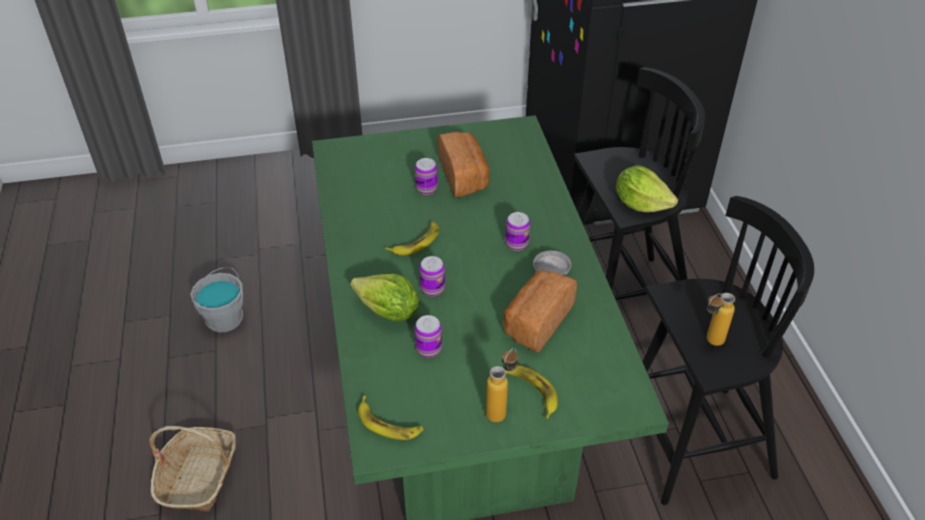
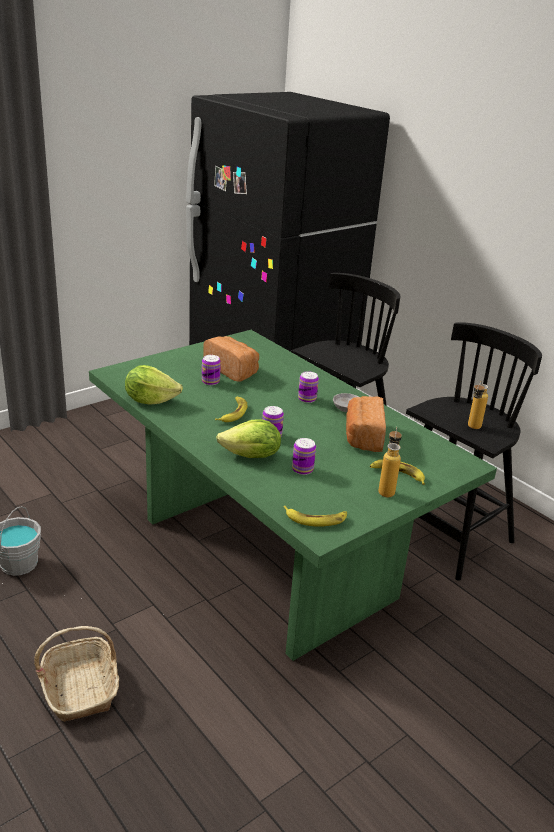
camera: 30 degrees left, 15 degrees down
lettuce [616,165,678,212] -> lettuce moved to [125,365,183,405]

